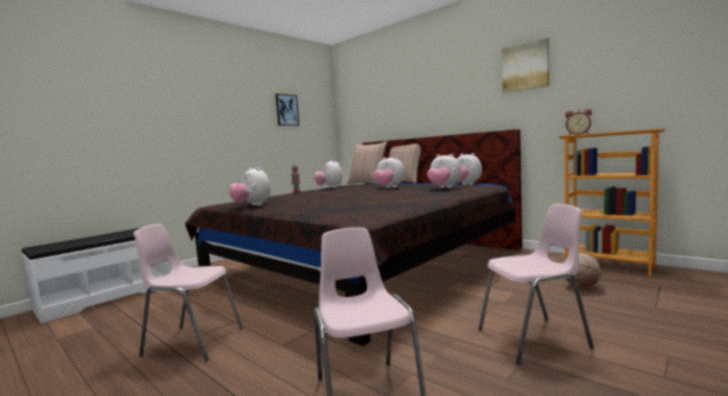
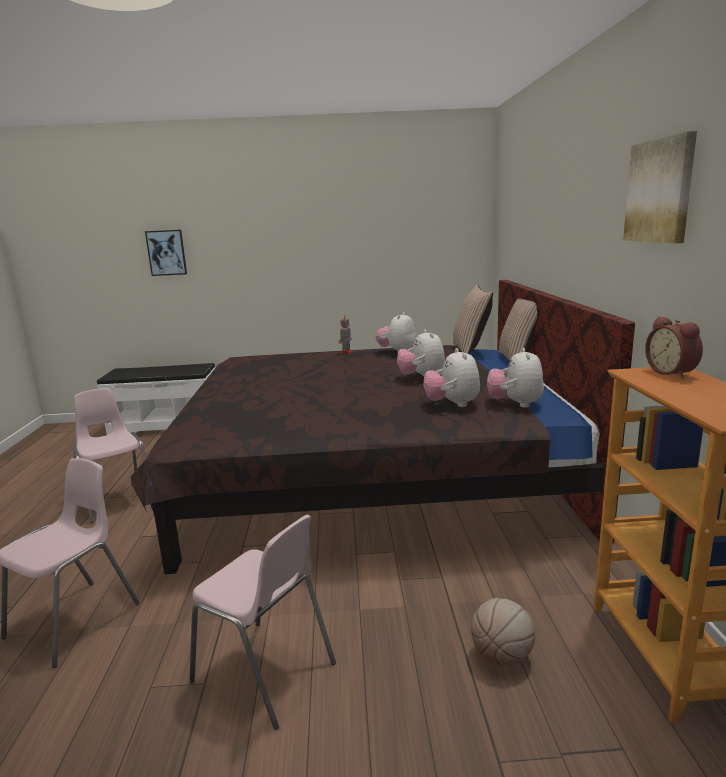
camera: 45 degrees right, 10 degrees up
plush toy [229,167,271,206] -> none
picture [275,94,299,126] -> picture moved to [145,230,187,276]

